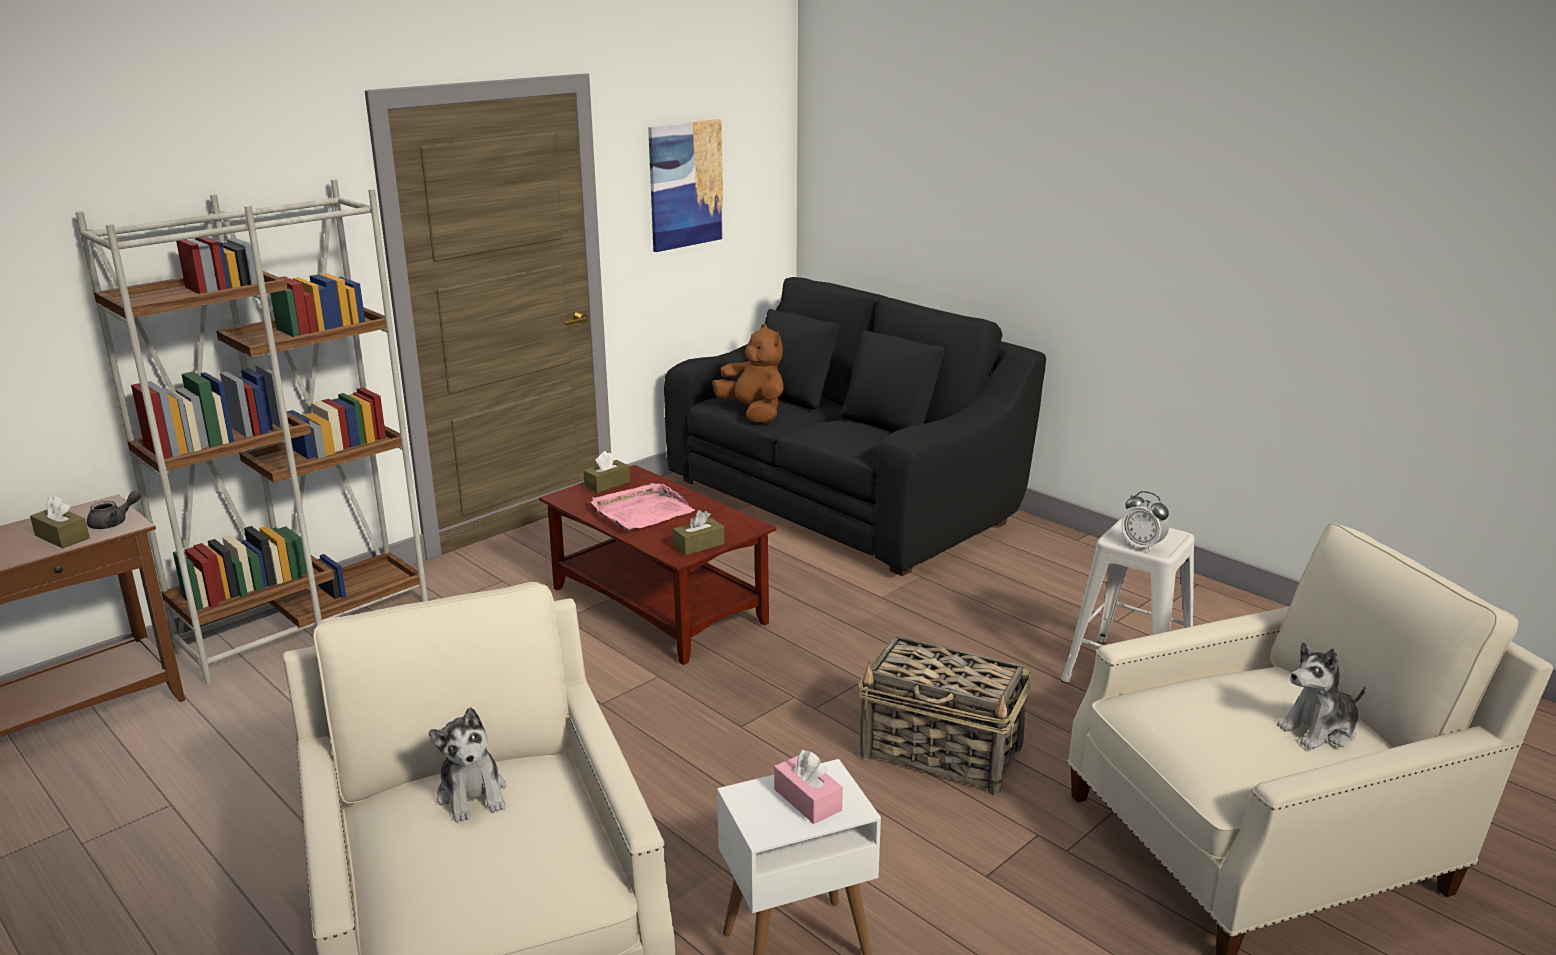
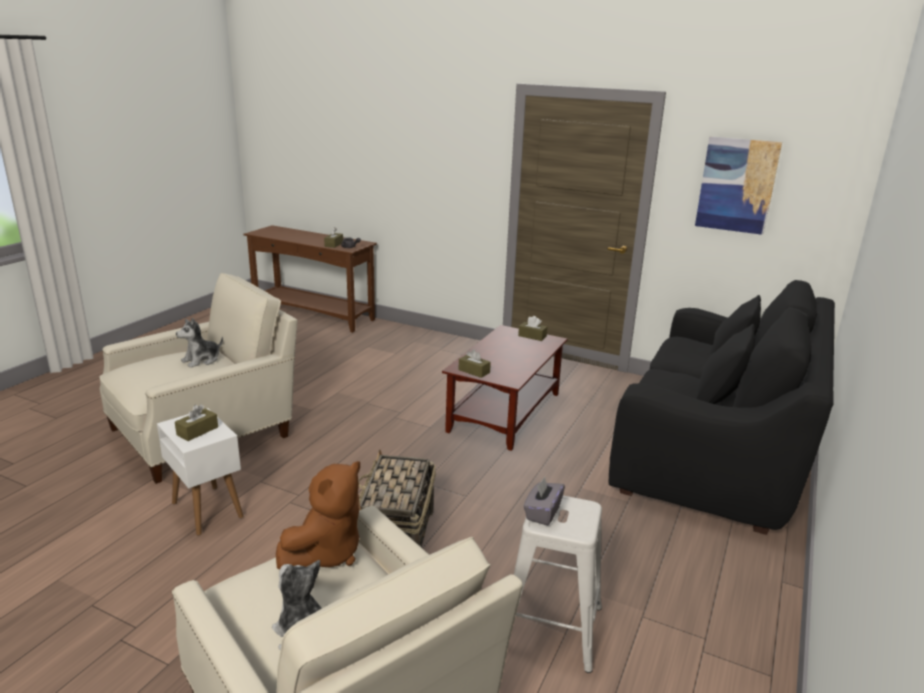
camera: 70 degrees right, 0 degrees up
brown bookcase [75,180,428,685] -> none
pink tray [591,483,695,530] -> none
brown plush toy [712,324,783,423] -> brown plush toy moved to [276,461,360,570]
pink tissue box [774,750,843,824] -> brown tissue box [175,404,218,441]
alarm clock [1122,491,1169,552] -> grey tissue box [523,477,565,526]

